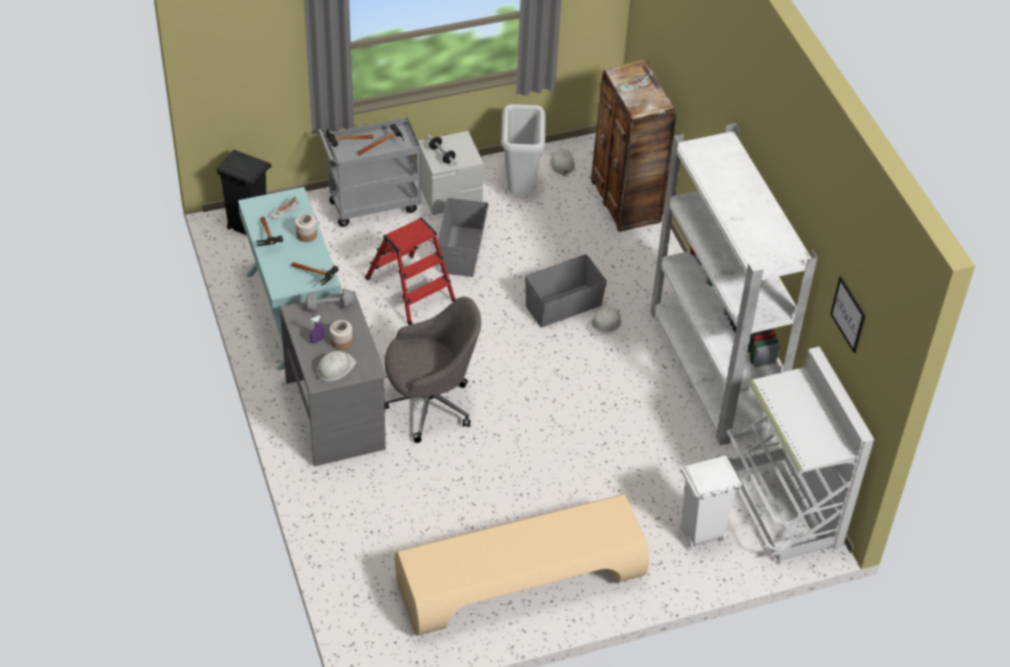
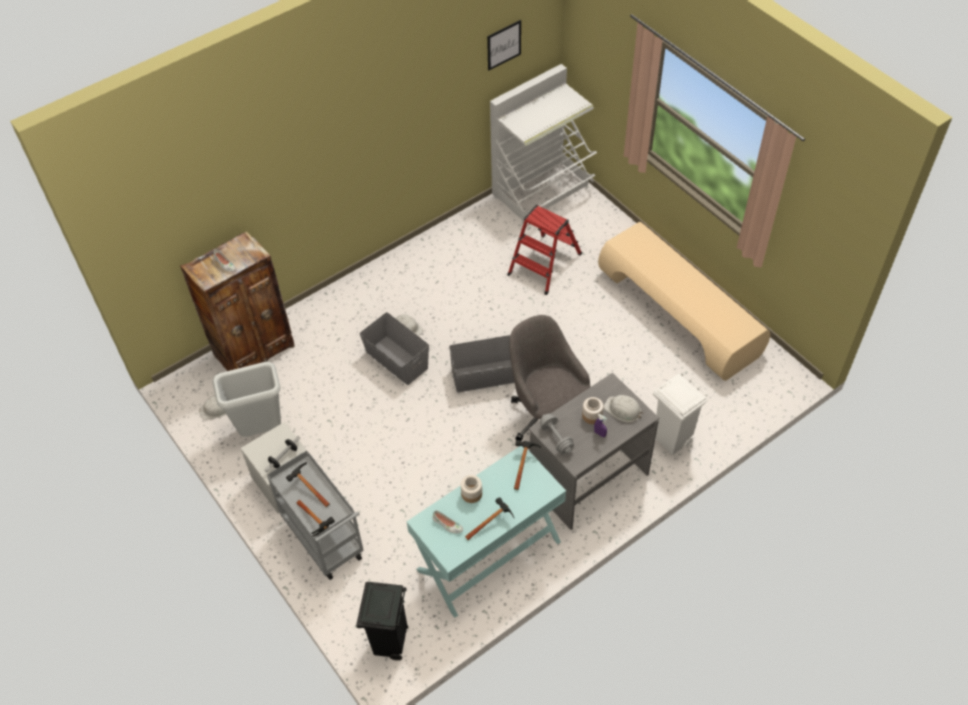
camera: 105 degrees left, 5 degrees up
red step ladder [365,217,456,325] -> red step ladder moved to [507,205,582,295]
grey storage box [438,198,489,277] -> grey storage box moved to [449,335,515,393]
white bookcase [650,123,818,445] -> none
white trash can [680,456,742,550] -> white trash can moved to [653,372,708,455]

